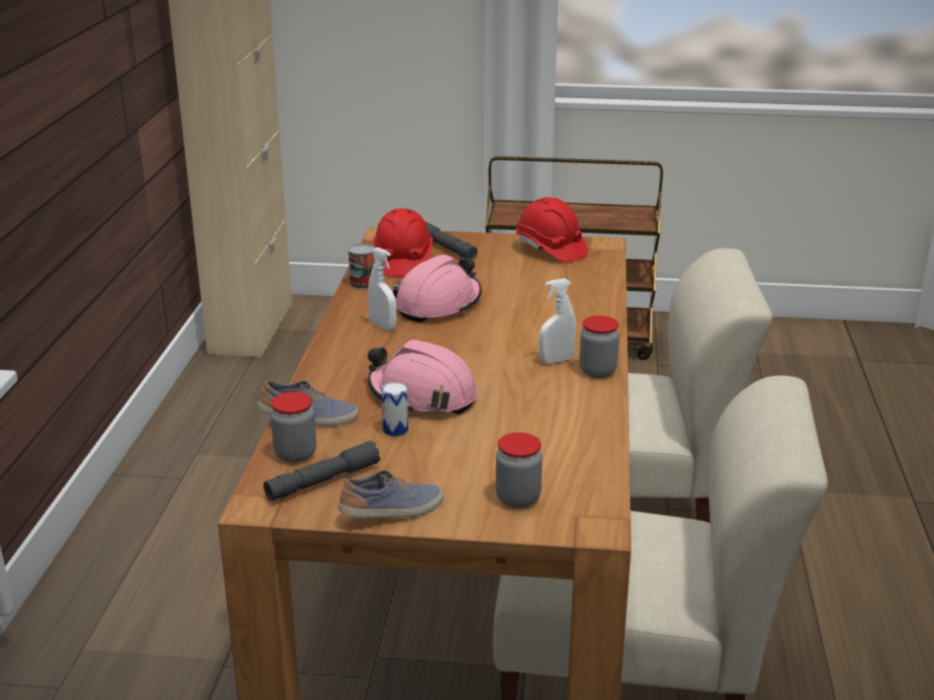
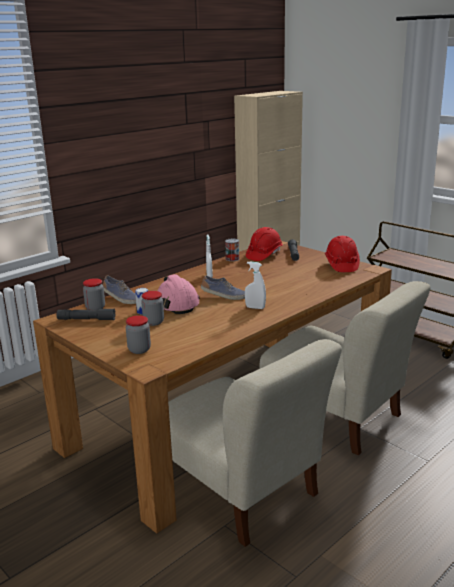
camera: 40 degrees right, 5 degrees down
shoe [338,470,444,518] -> shoe moved to [201,275,245,300]
pink hard hat [393,255,482,322] -> none
jar [579,315,619,378] -> jar moved to [141,291,164,326]

